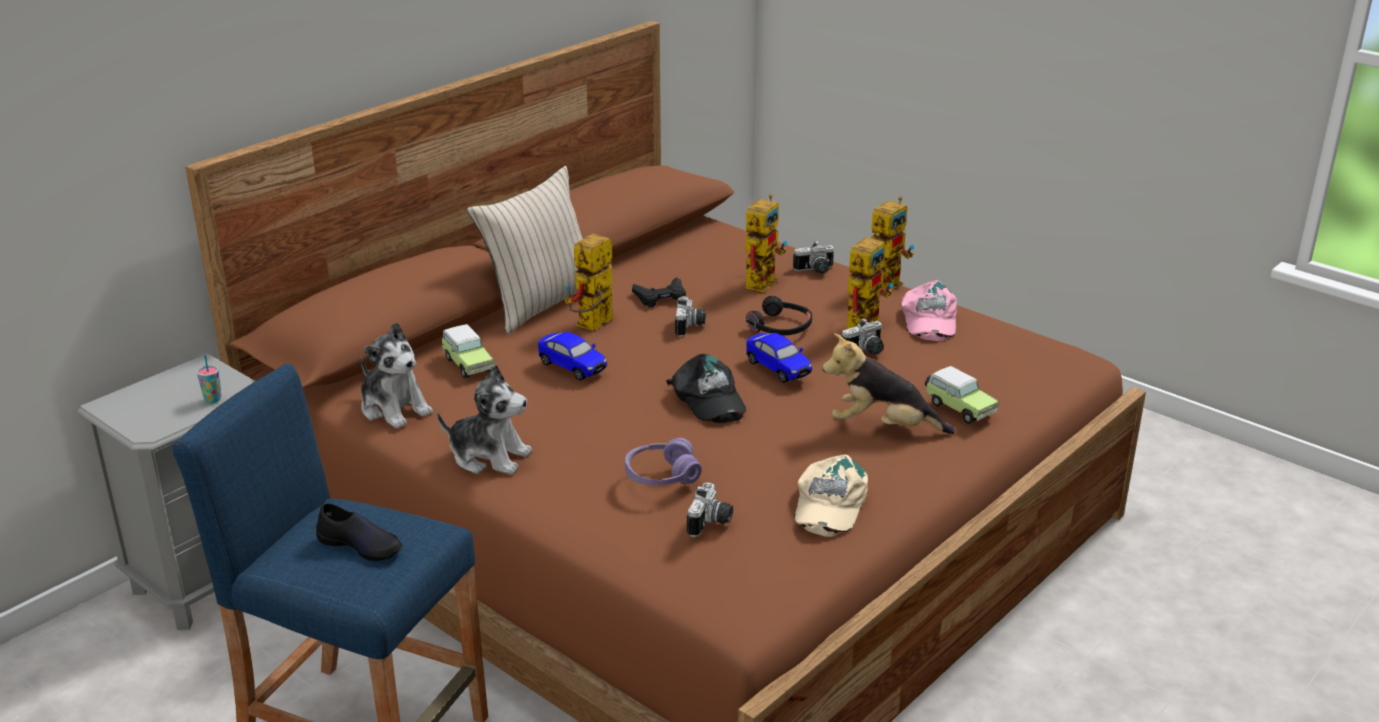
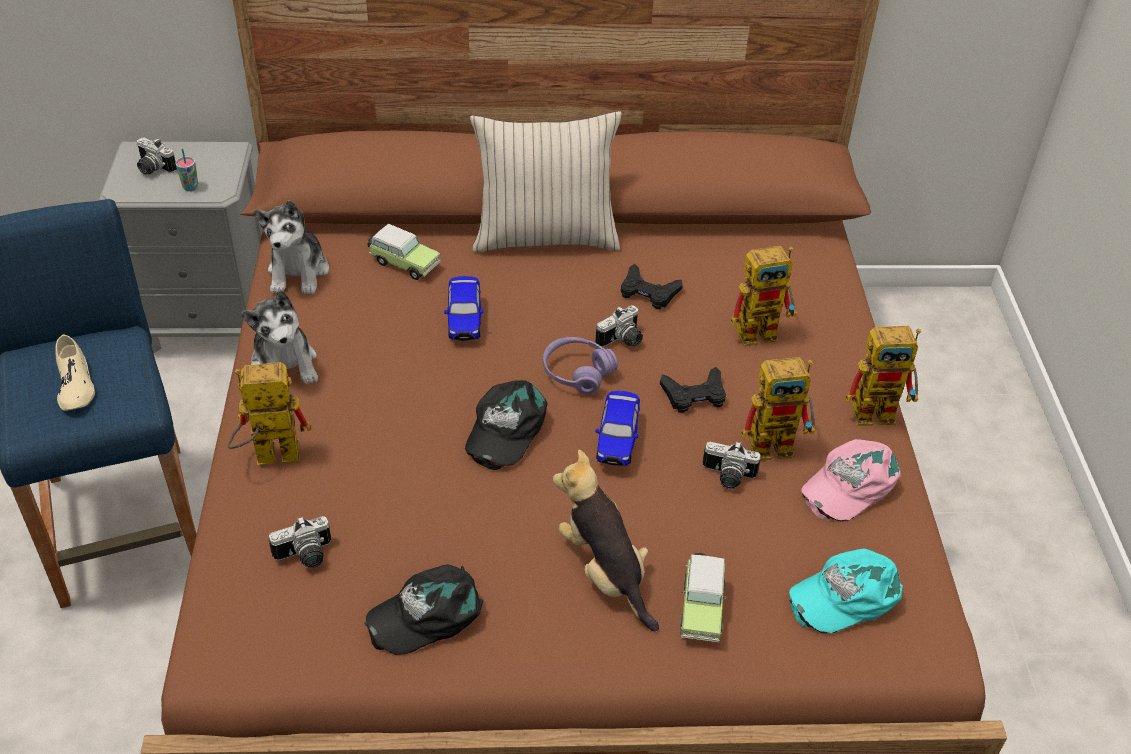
camera: 45 degrees right, 15 degrees up
black shoe [316,503,403,561] -> beige shoe [55,334,95,411]
toy car [441,324,494,378] -> toy car turned 75 degrees counterclockwise [367,224,441,280]
toy robot [565,234,613,331] -> toy robot moved to [227,362,311,465]
purple headphones [625,438,702,485] -> purple headphones moved to [543,337,618,395]
black headphones [746,296,812,335] -> black game controller [660,367,726,413]
camera [793,241,834,274] -> camera moved to [136,137,177,175]
beige cap [794,455,868,537] -> black cap [364,564,483,655]
none -> turquoise cap [789,548,903,633]

